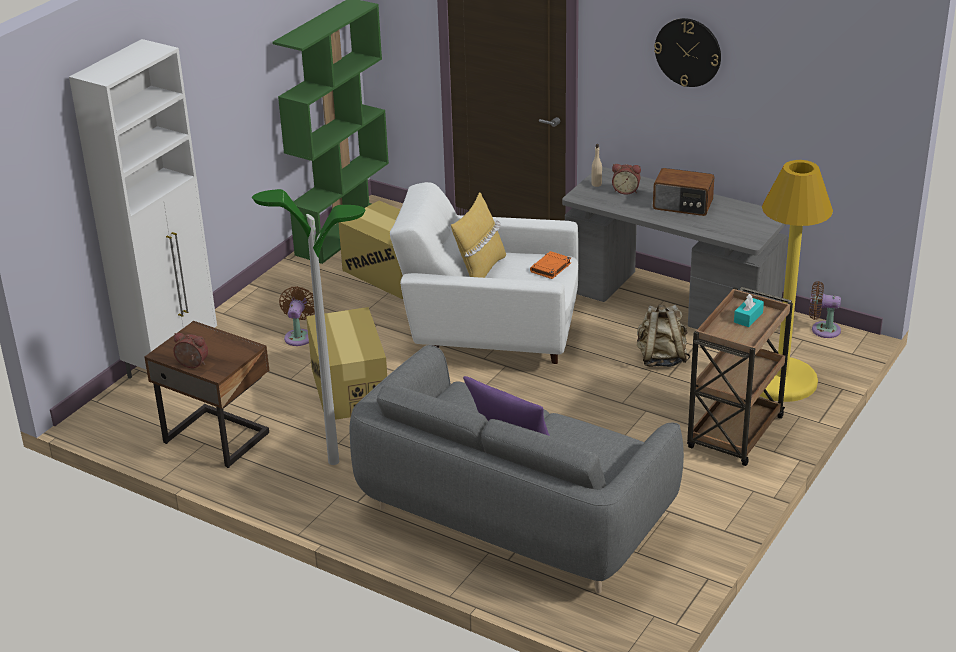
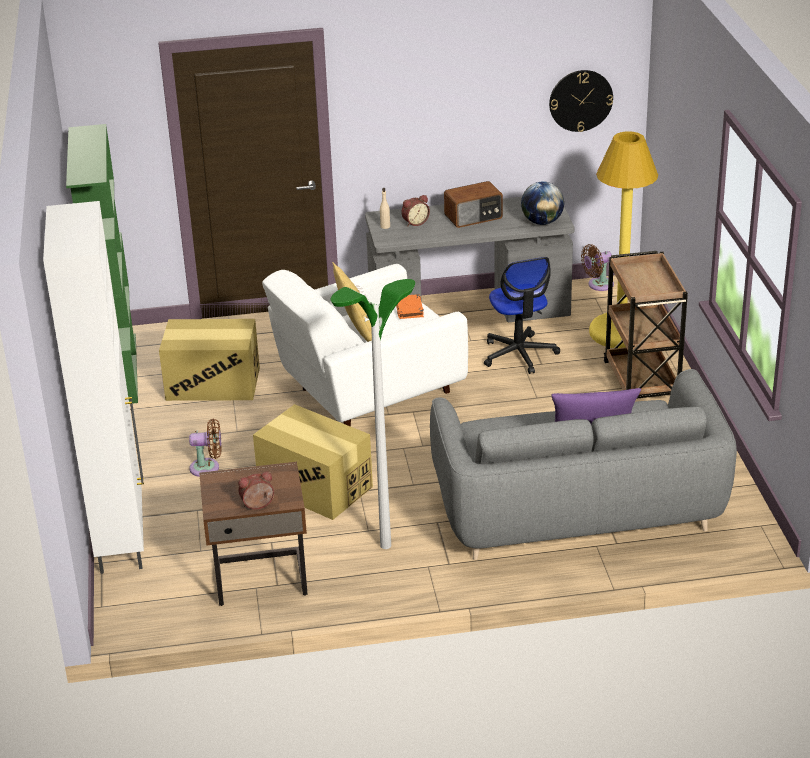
camera: 40 degrees left, 0 degrees up
brown fan [279,286,315,346] -> brown fan turned 120 degrees clockwise [189,419,222,477]
beige backpack [637,305,690,367] -> office chair [484,257,560,374]
wall clock [654,18,721,87] -> wall clock moved to [549,70,613,132]
turquoise tissue box [734,294,764,327] -> none
none -> globe [521,181,564,225]

